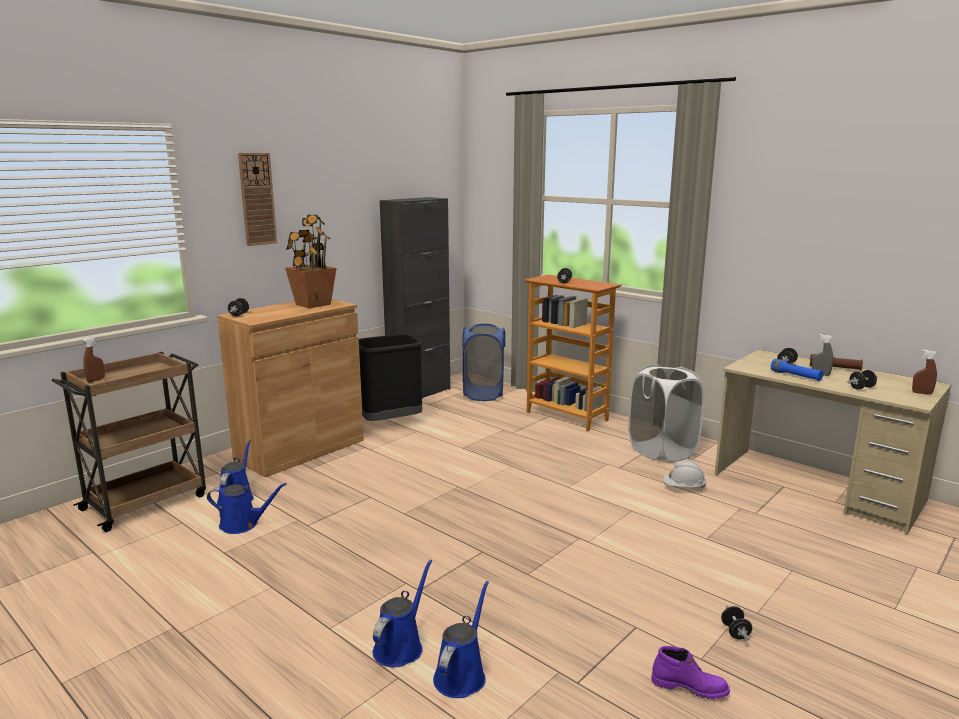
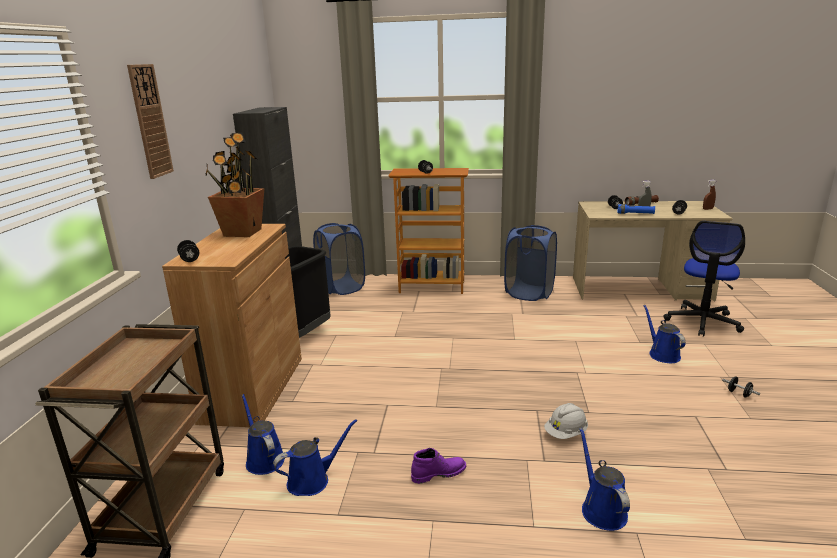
camera: 35 degrees left, 5 degrees up
brown spray bottle [83,336,105,382] -> none
blue watering can [433,581,489,698] -> blue watering can moved to [643,305,686,363]
white laundry basket [628,365,704,462] -> blue laundry basket [504,225,557,301]
purple boot [651,646,730,699] -> purple boot moved to [411,448,466,484]
white hard hat [663,461,706,488] -> white hard hat moved to [544,403,588,439]
none -> office chair [663,221,745,336]

